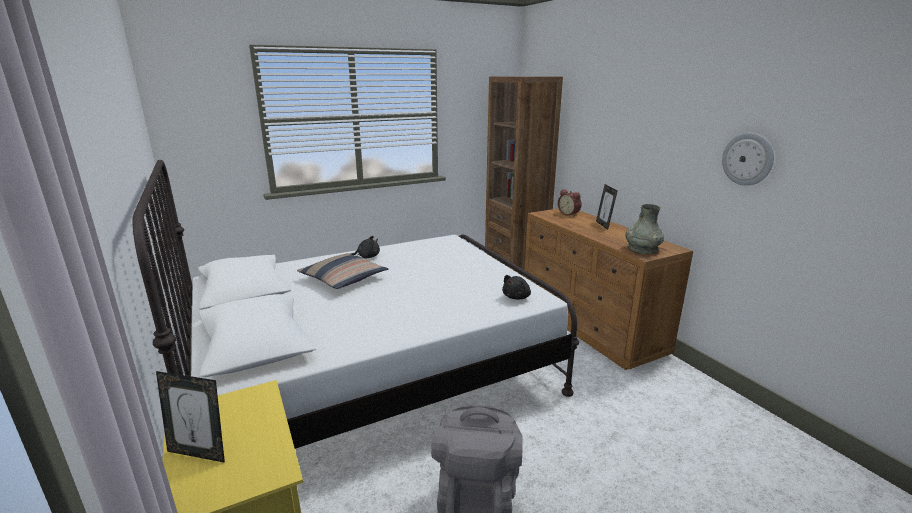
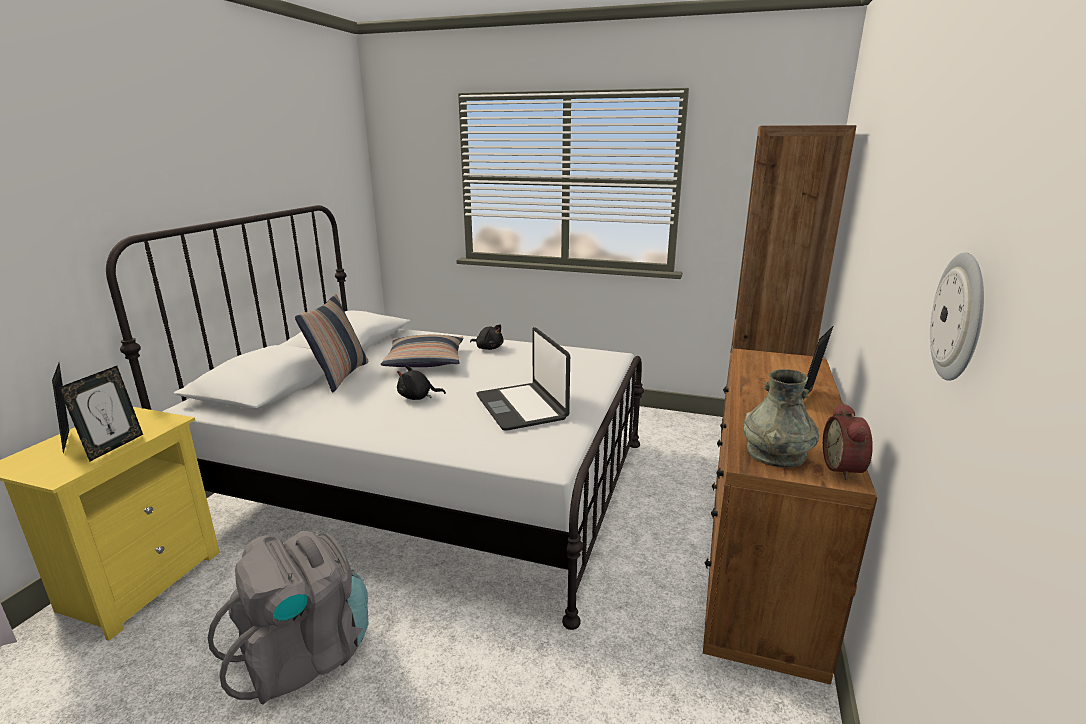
camera: 45 degrees right, 0 degrees up
black plush toy [502,275,531,299] -> black plush toy moved to [397,365,446,400]
alarm clock [558,189,582,217] -> alarm clock moved to [823,403,873,480]
none -> picture frame [59,366,143,461]
none -> pillow [295,294,369,392]
none -> laptop [476,327,570,431]

